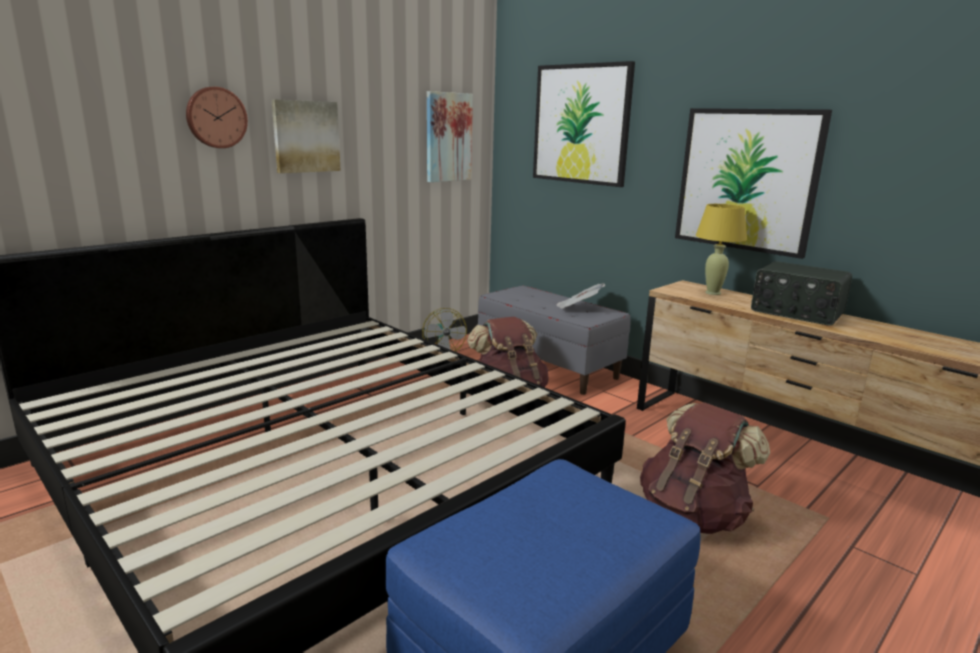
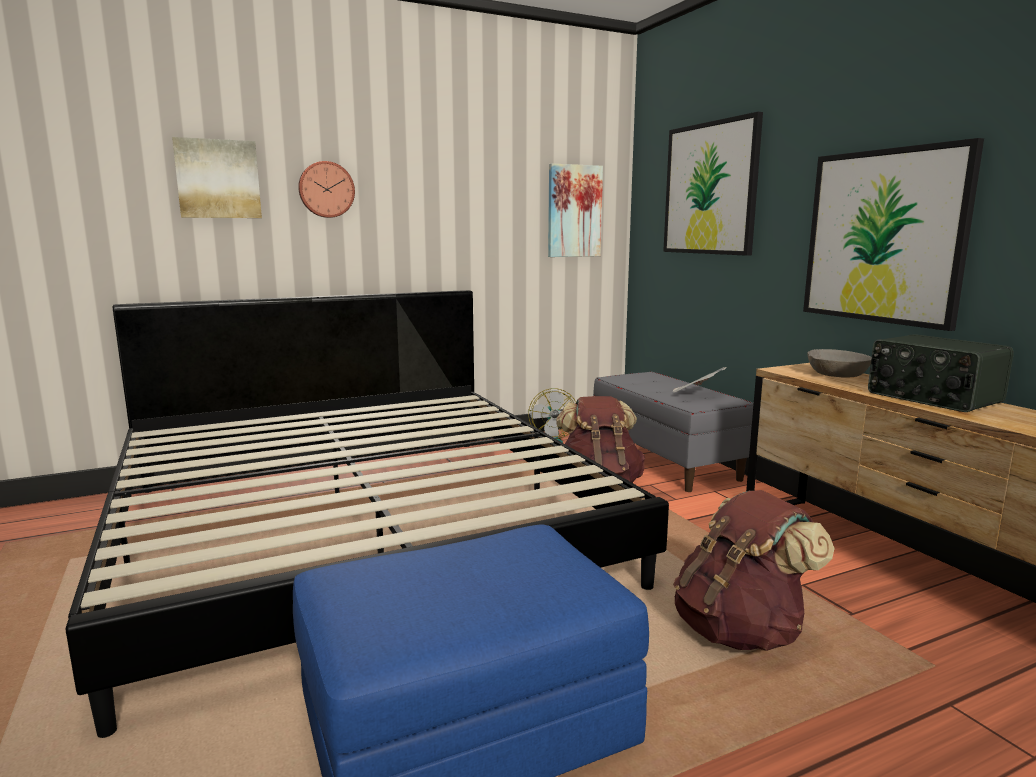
camera: 20 degrees right, 5 degrees down
picture [271,99,341,173] -> picture moved to [172,137,262,218]
yellow table lamp [696,204,747,295] -> grey bowl [808,349,871,378]

